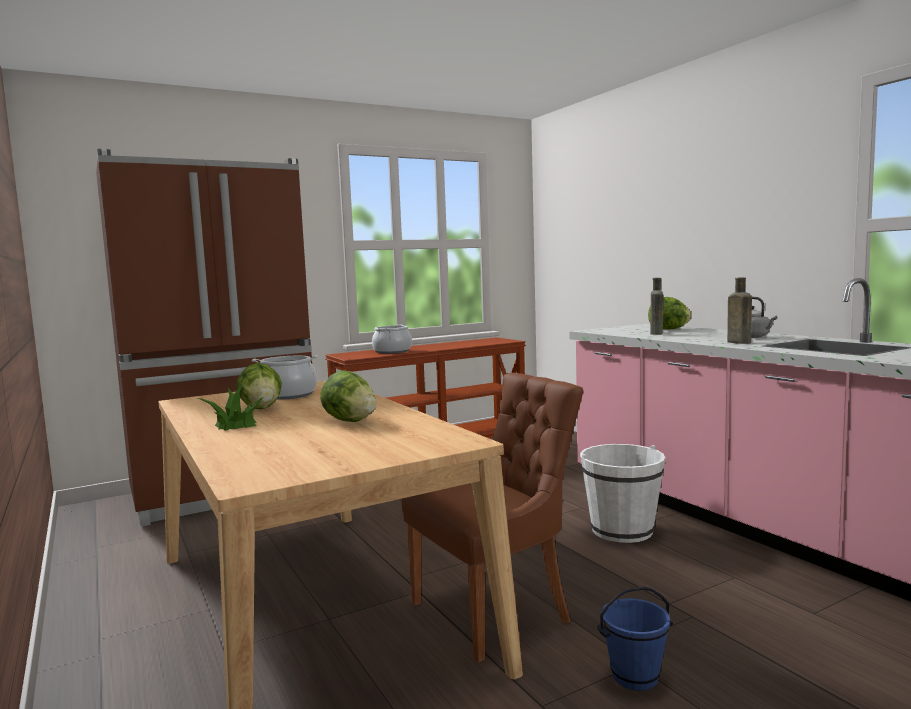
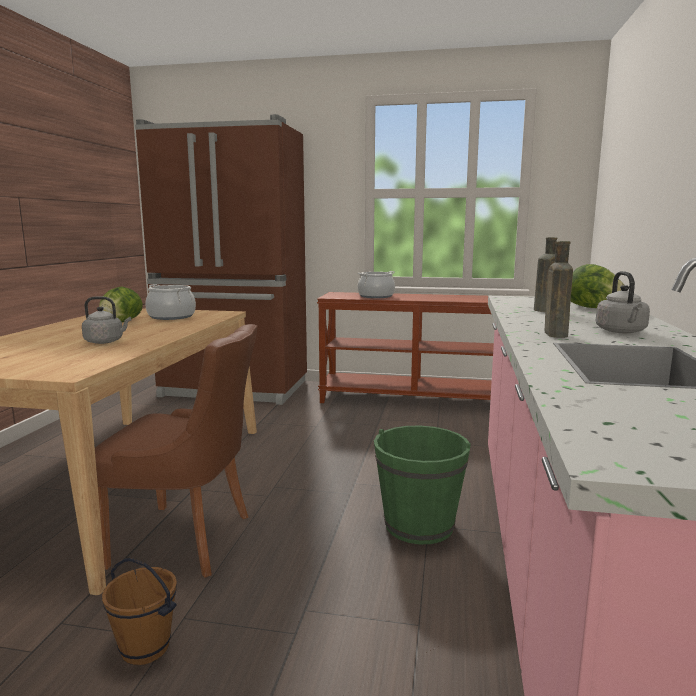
camera: 40 degrees right, 5 degrees up
potted plant [198,384,263,431] -> none
lettuce [320,370,377,422] -> grey kettle [82,296,131,344]
white bucket [580,444,665,543] -> green bucket [374,426,471,545]
blue bucket [597,586,673,691] -> brown bucket [102,558,177,665]

